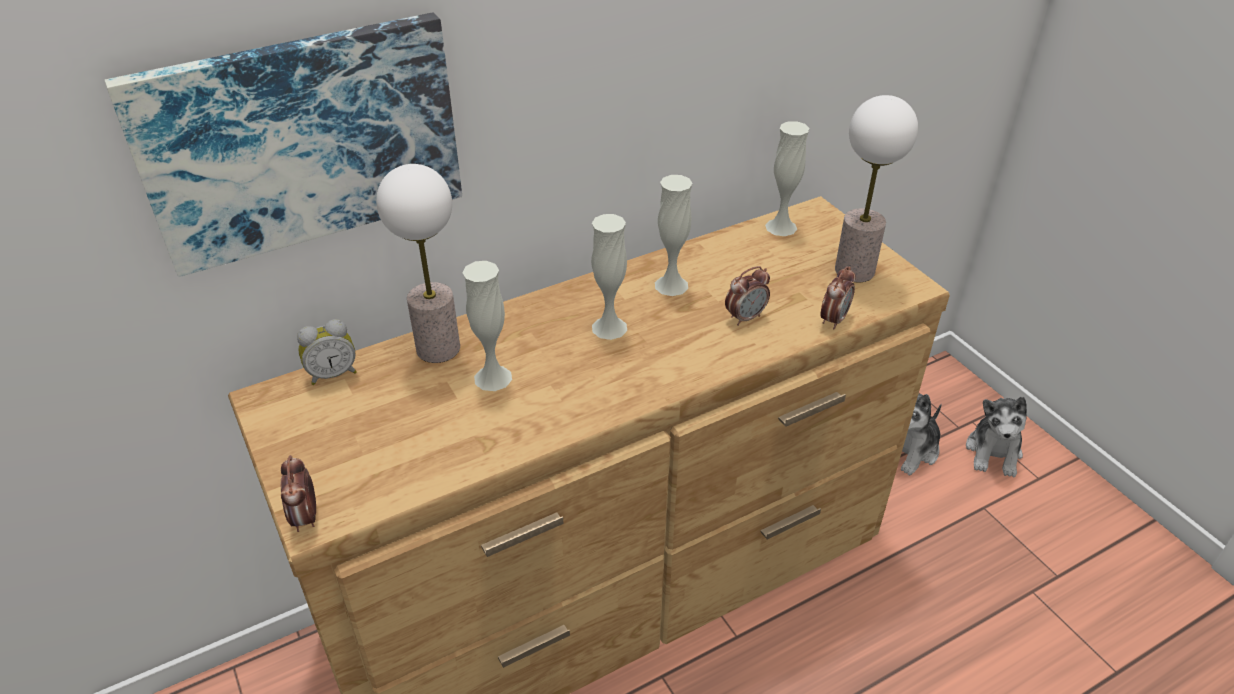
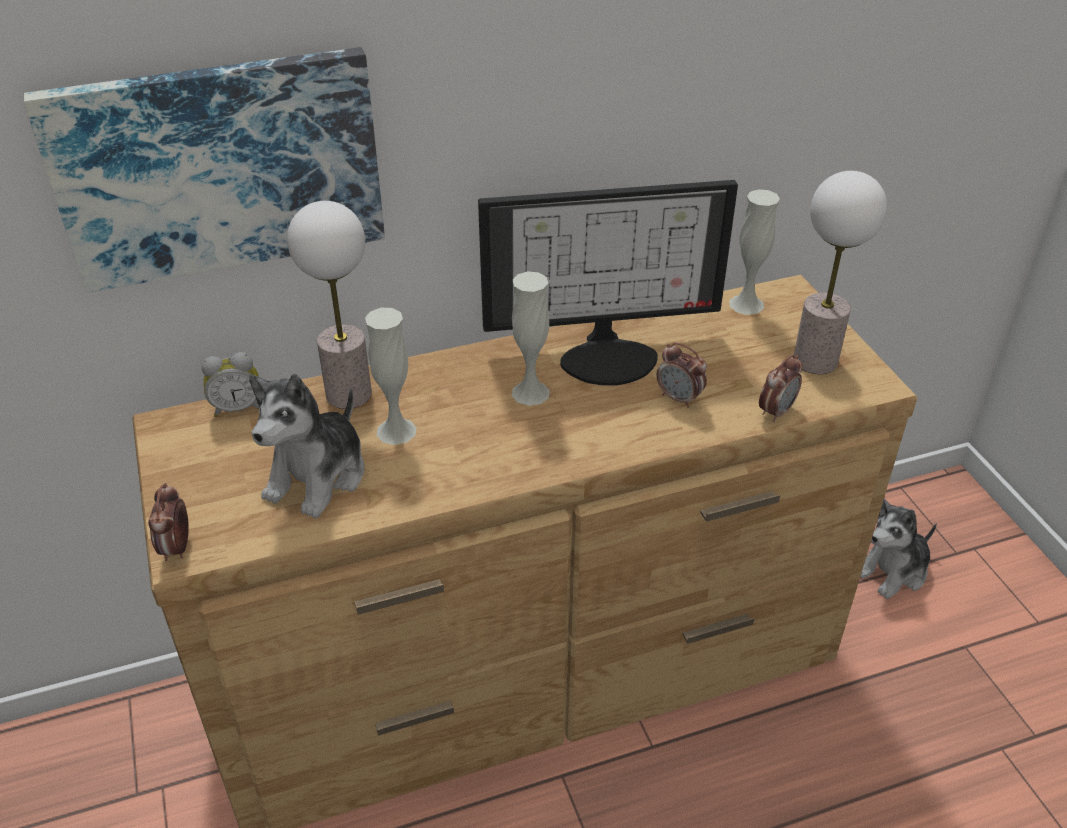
camera: 10 degrees right, 0 degrees up
white vase [655,175,692,296] -> monitor [478,180,738,386]
alarm clock [725,266,770,326] -> alarm clock turned 60 degrees clockwise [657,342,707,408]
plush toy [966,397,1027,477] -> plush toy moved to [249,374,365,518]

